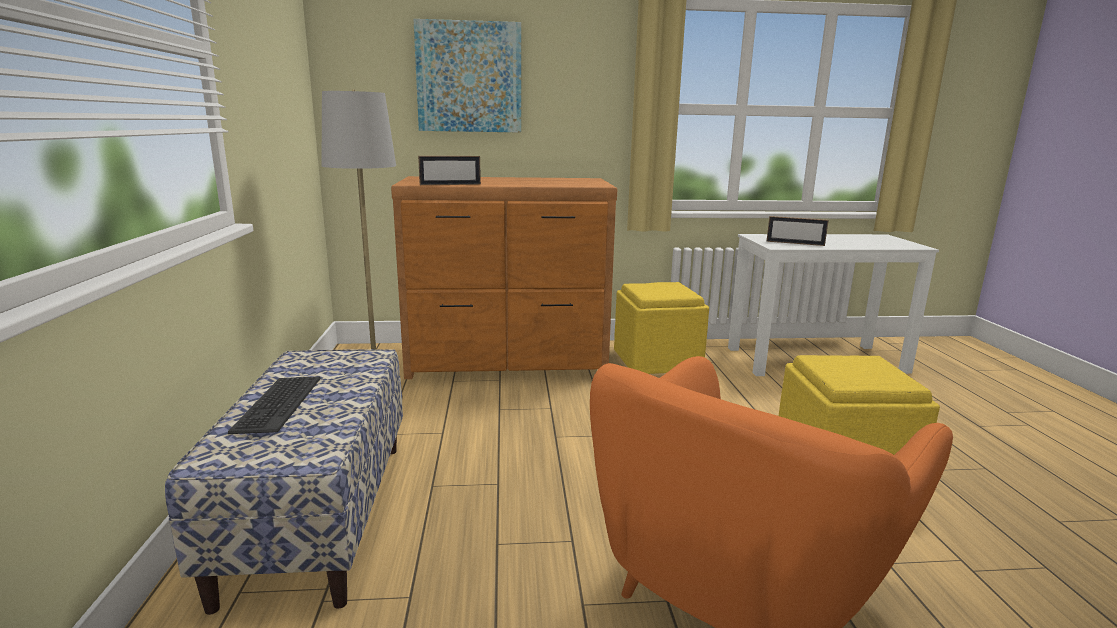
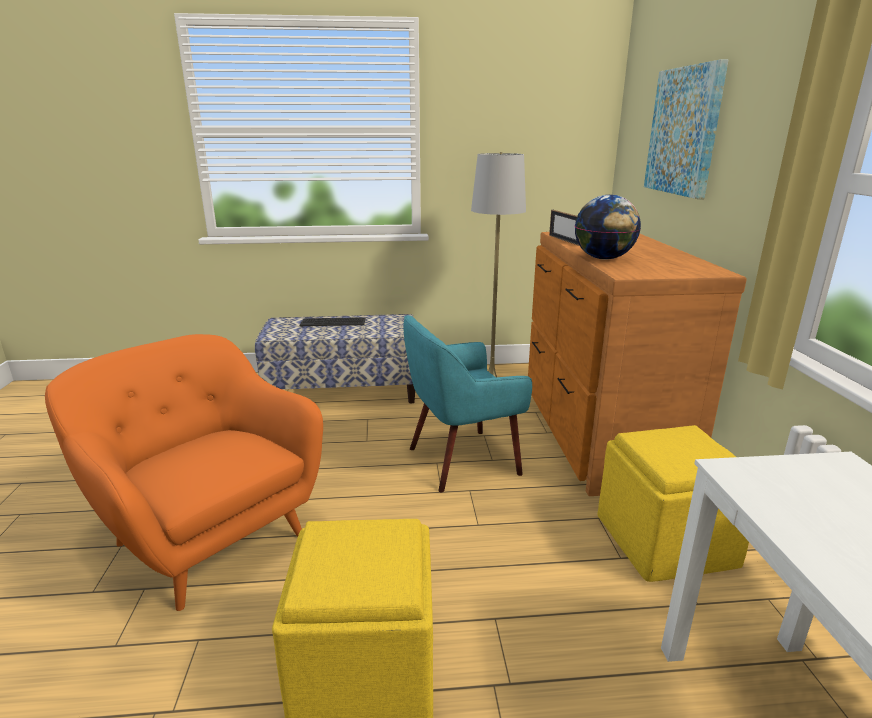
camera: 90 degrees right, 5 degrees up
picture frame [766,216,829,246] -> none
none -> turquoise armchair [404,315,532,492]
none -> globe [575,195,641,260]

